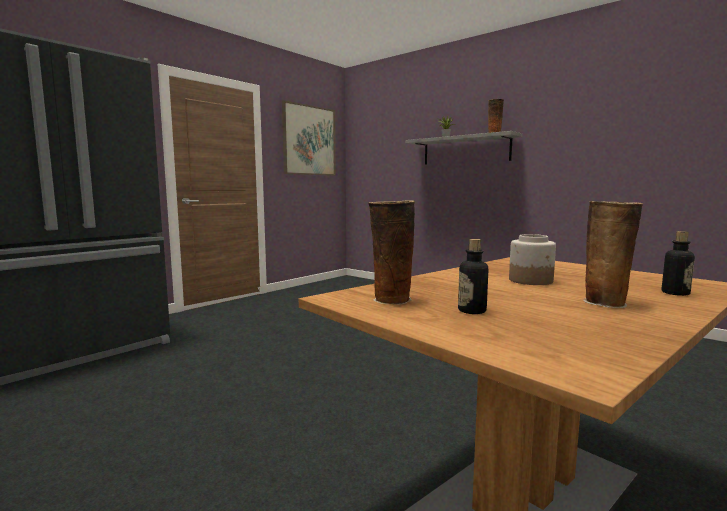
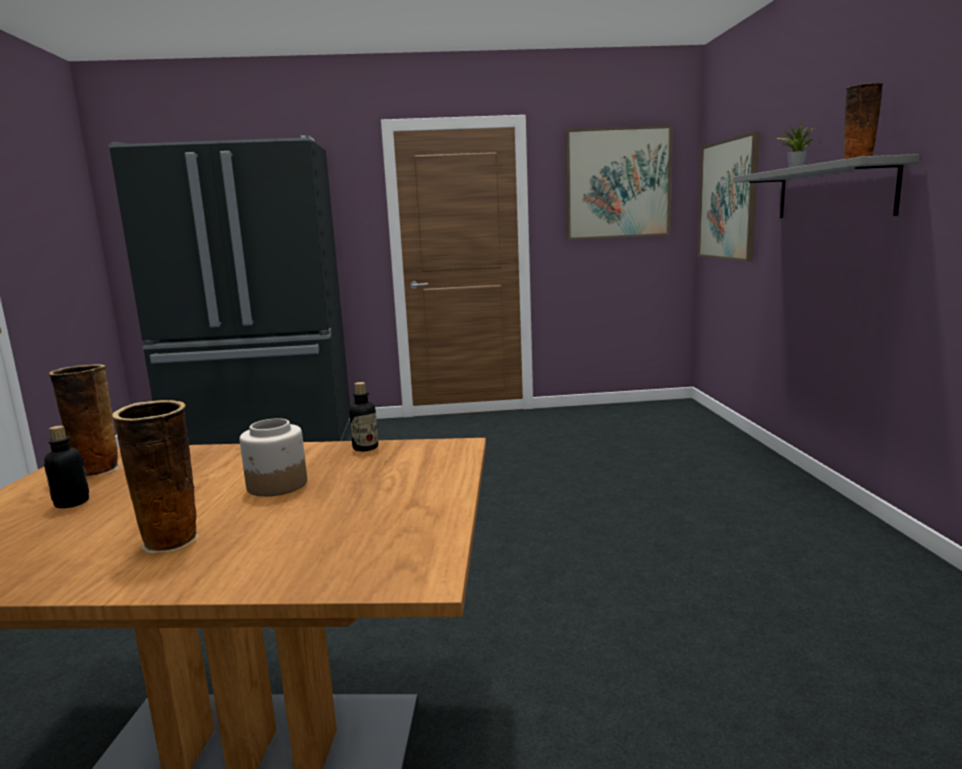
camera: 45 degrees right, 5 degrees up
bottle [662,231,695,296] -> bottle moved to [349,382,378,451]
none -> picture [697,131,760,262]

